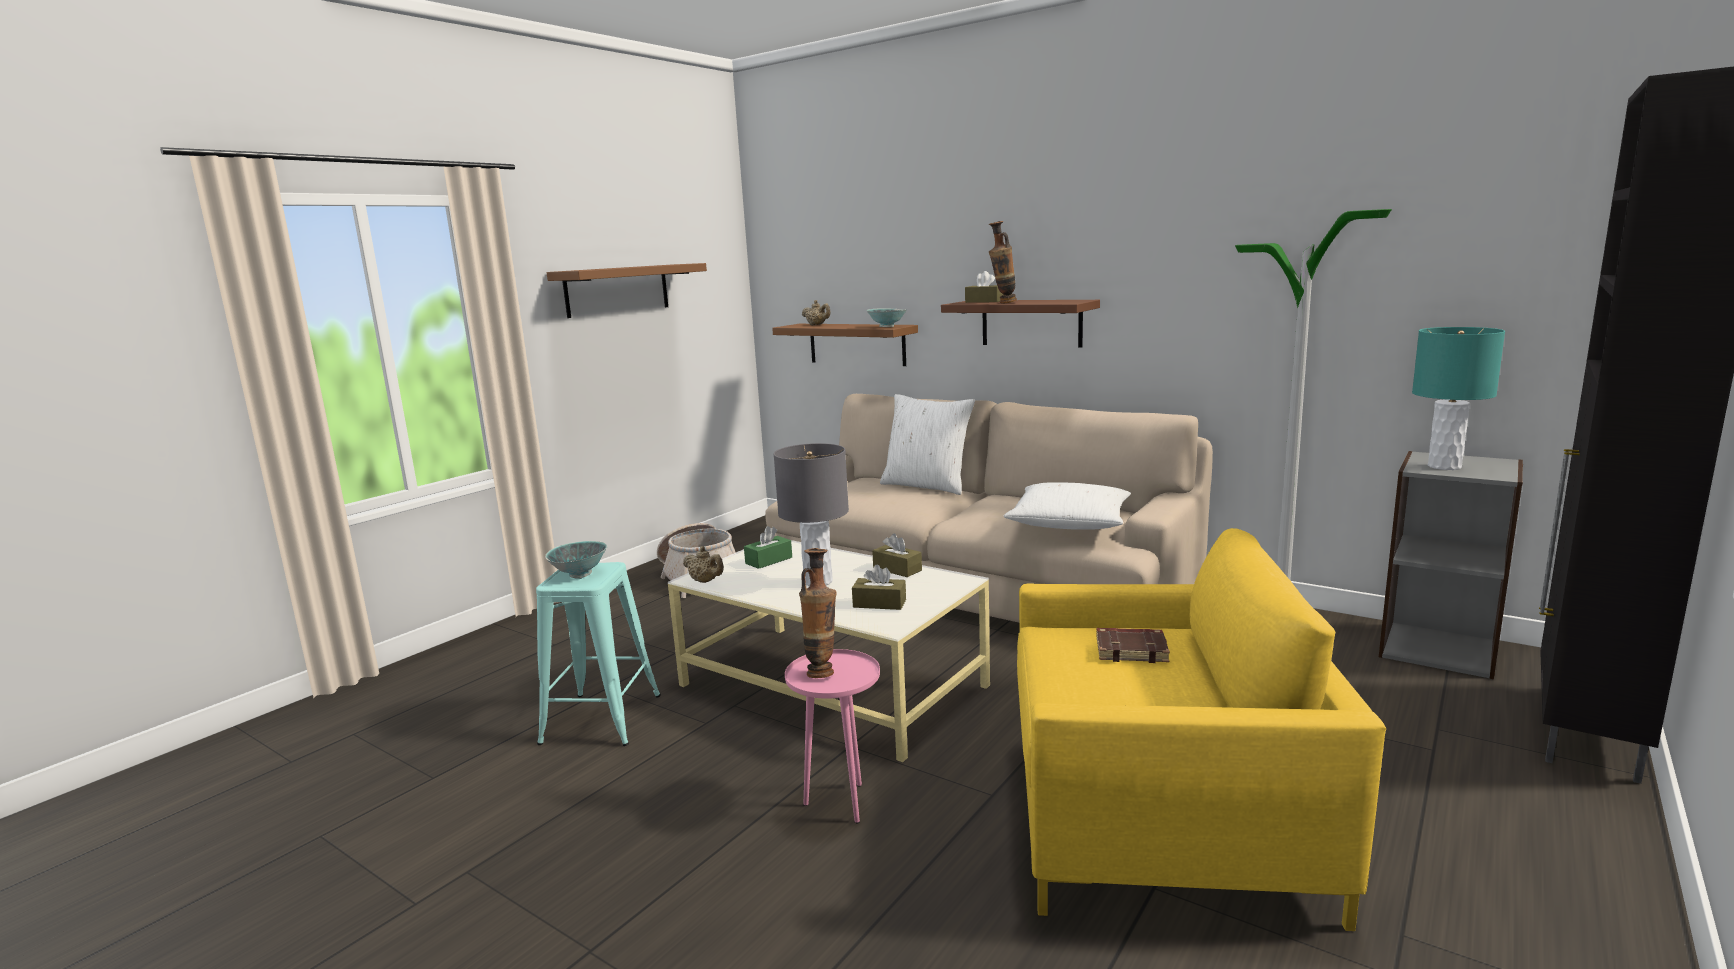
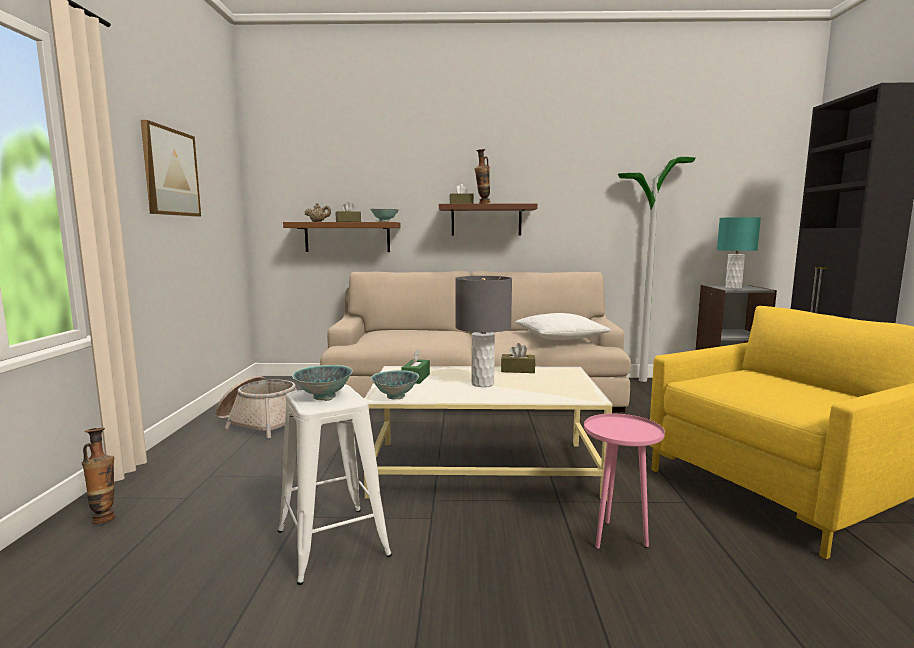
camera: 35 degrees left, 5 degrees down
turquoise stool [536,562,661,746] -> white stool [278,385,392,585]
brown shelf [547,263,707,318] -> picture [141,120,201,217]
beige teapot [683,546,724,583] -> bowl [371,370,419,399]
vase [799,548,836,678] -> vase moved to [82,428,115,524]
brown tissue box [852,564,906,610] -> brown tissue box moved to [336,202,361,222]
white pillow [880,394,975,495] -> none
brown book [1096,628,1170,663] -> none

